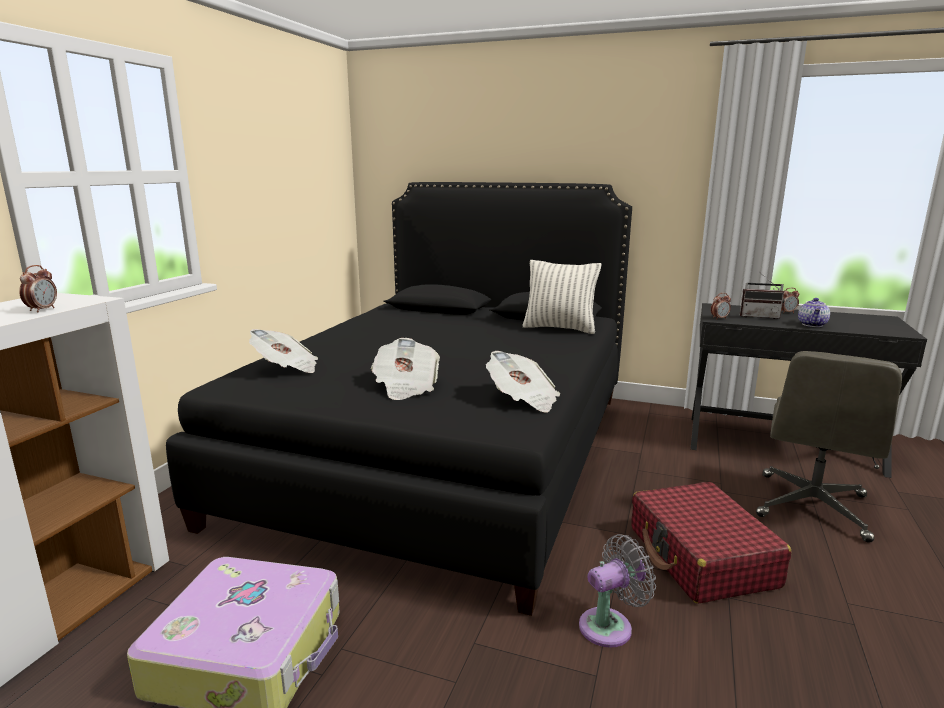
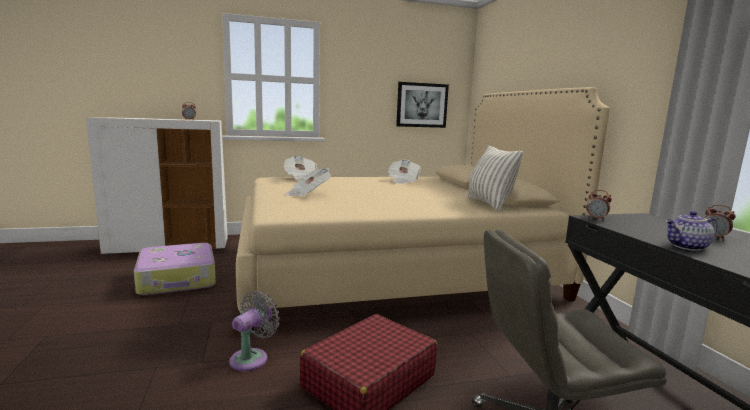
camera: 55 degrees right, 5 degrees down
black bed [166,182,632,616] -> beige bed [236,87,610,331]
newspaper [486,351,560,413] -> newspaper moved to [387,159,421,184]
grey fan [579,534,656,648] -> grey fan turned 90 degrees counterclockwise [229,291,280,371]
radio [739,273,785,319] -> none
none -> picture [396,82,449,128]

